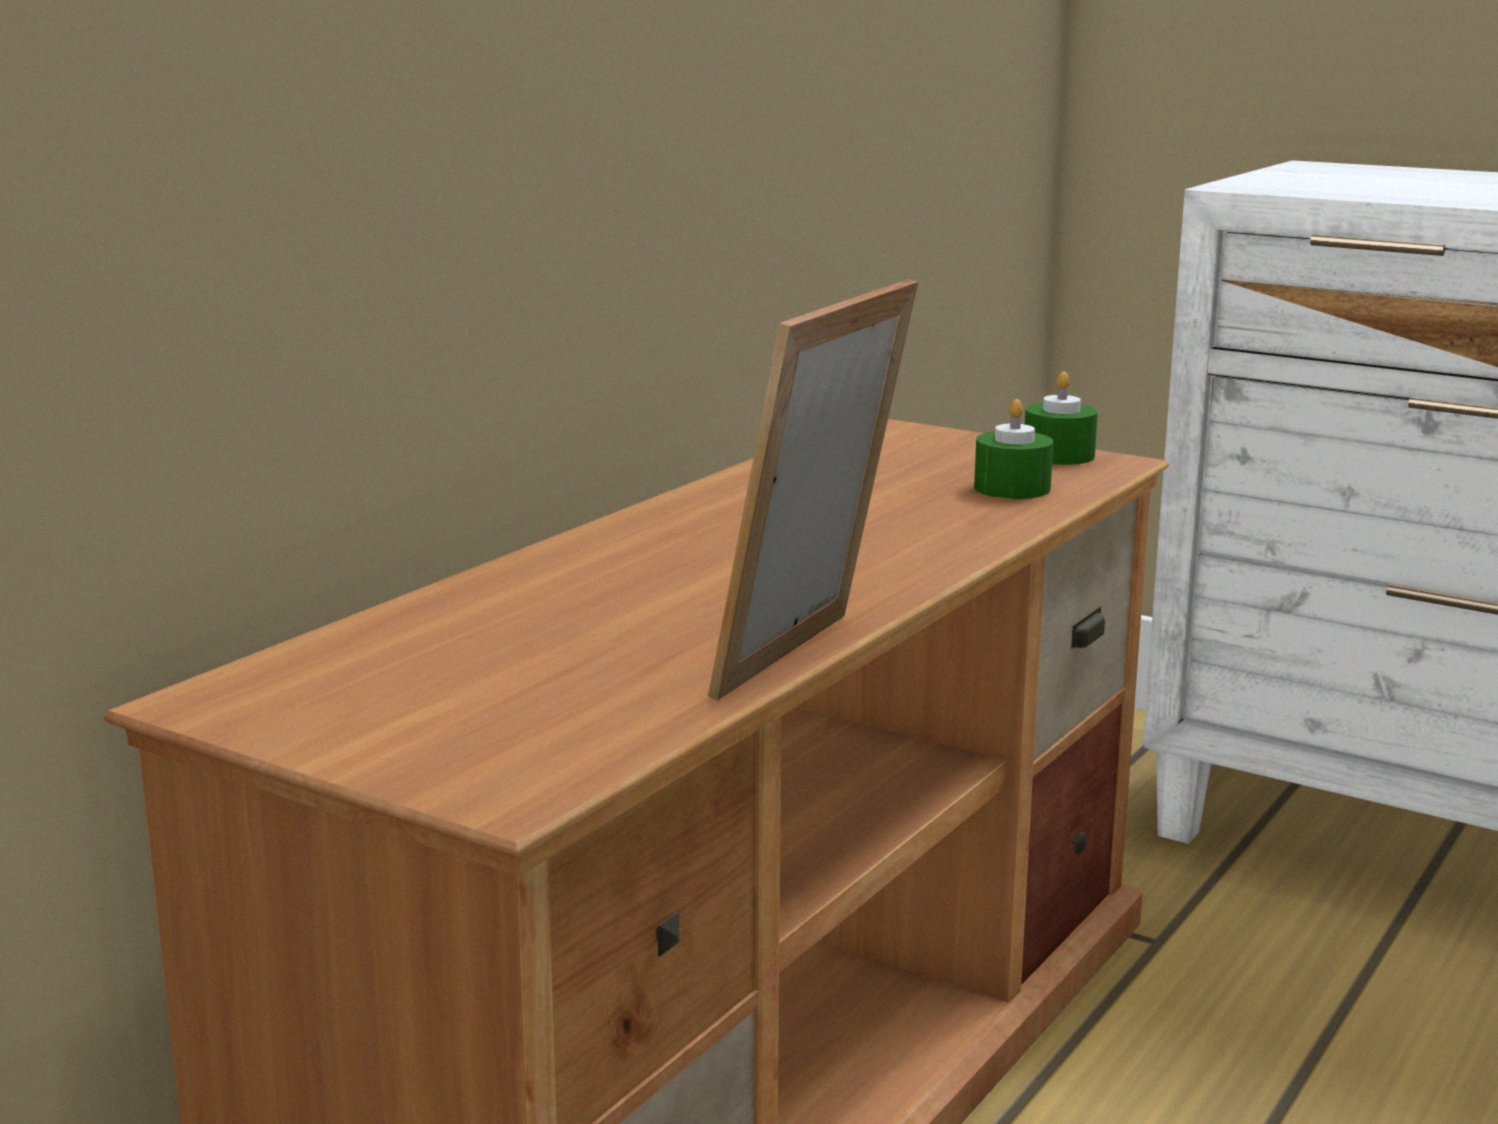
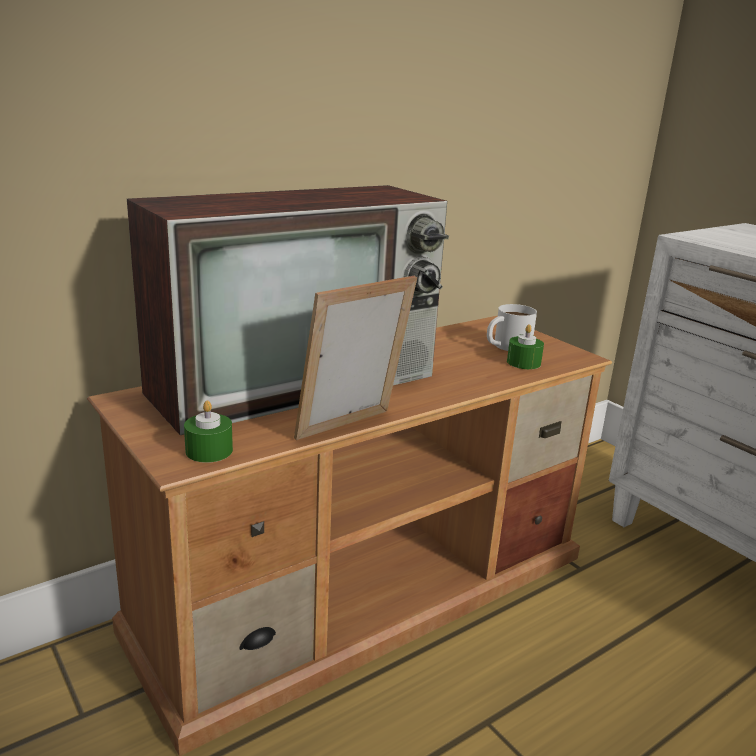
camera: 20 degrees right, 5 degrees up
green candle [1025,372,1098,465] -> green candle moved to [184,401,233,463]
none -> television [127,185,449,435]
none -> white mug [487,304,537,351]

